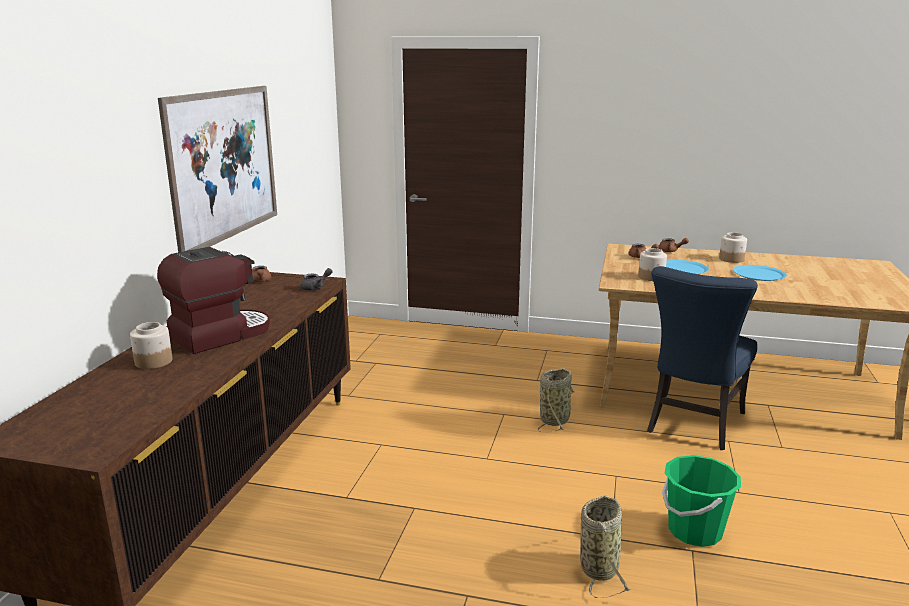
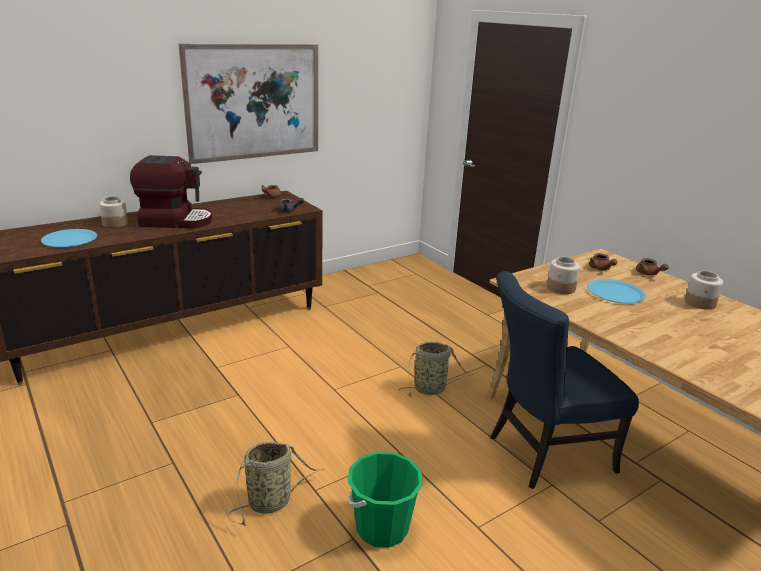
camera: 40 degrees right, 5 degrees up
blue plate [733,265,787,281] -> blue plate moved to [41,229,97,248]

